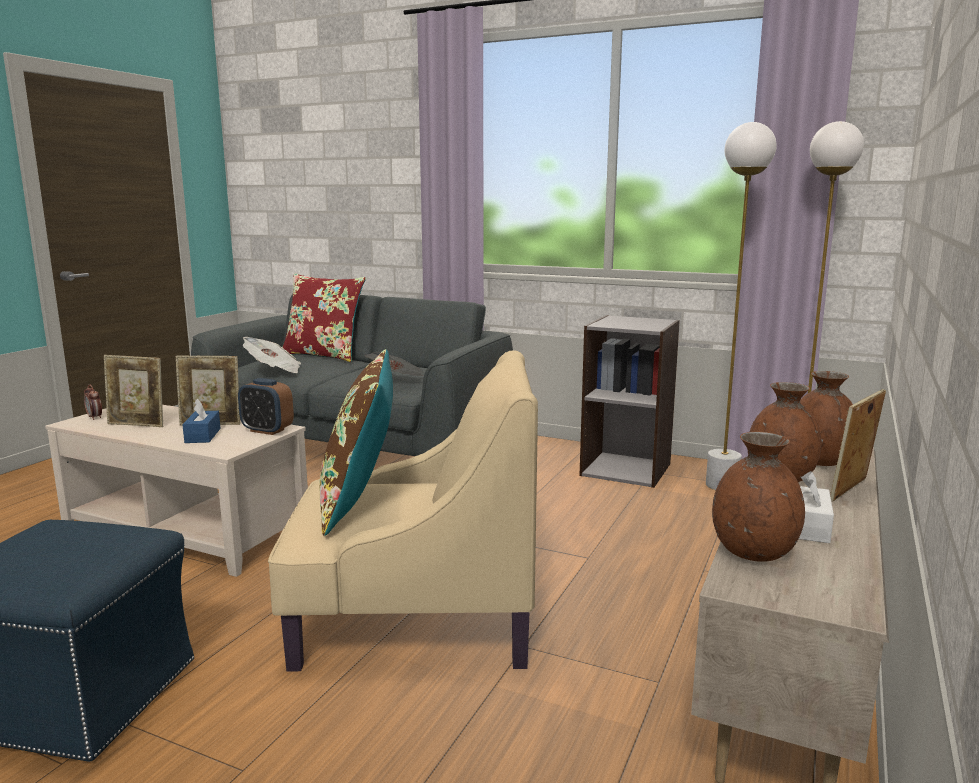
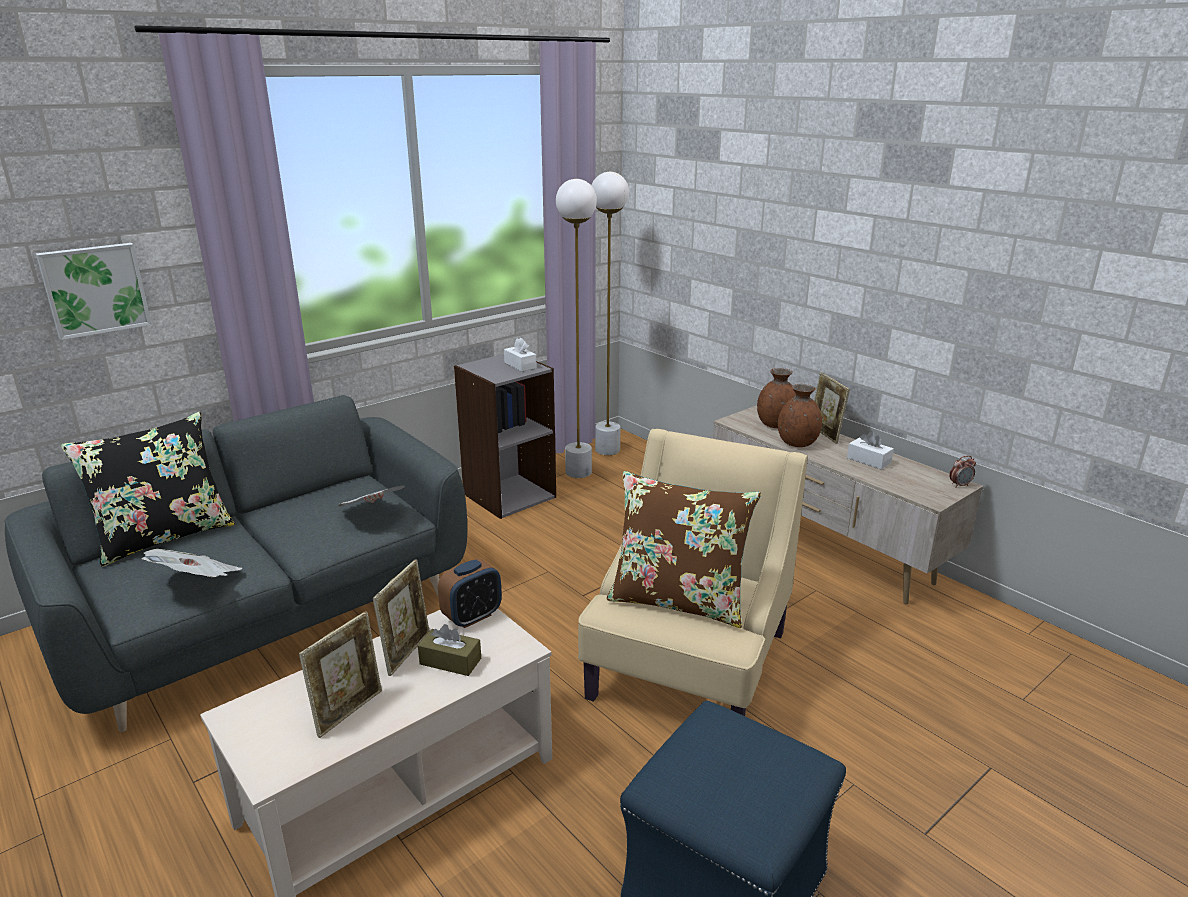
camera: 65 degrees left, 10 degrees up
alarm clock [84,385,102,420] -> alarm clock moved to [949,456,976,488]
blue tissue box [182,399,221,443] -> brown tissue box [418,624,481,676]
red pillow [282,274,366,362] -> black pillow [61,412,235,567]
brown vase [712,432,805,562] -> none
none -> picture [36,243,152,340]
none -> white tissue box [504,338,537,371]

